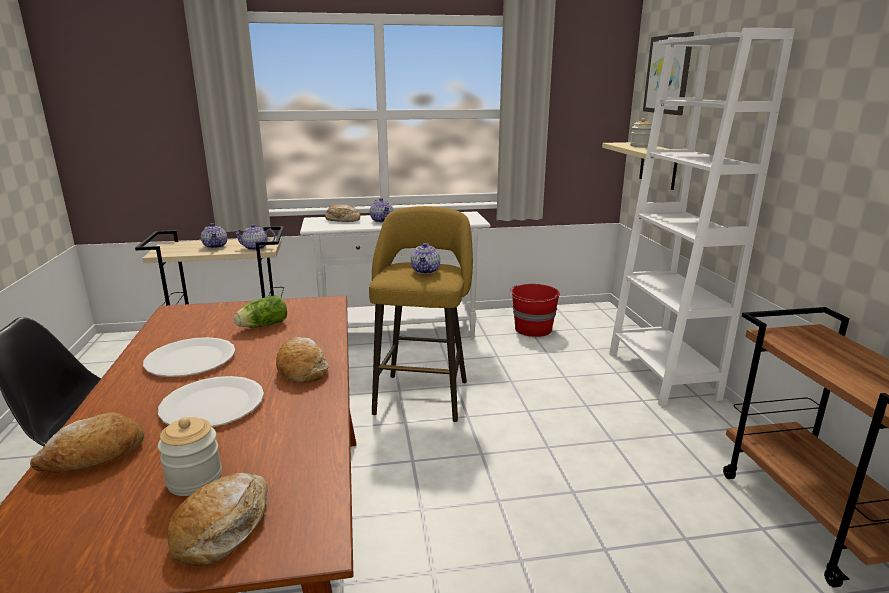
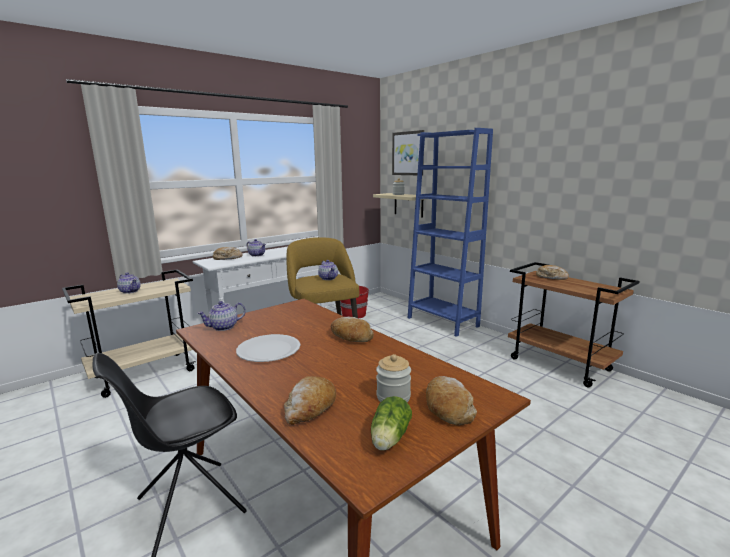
camera: 30 degrees left, 5 degrees down
white plate [158,376,264,427] -> none
teapot [233,224,275,250] -> teapot moved to [197,301,246,331]
lettuce [234,295,287,328] -> lettuce moved to [371,396,412,451]
white bookcase [609,28,795,406] -> blue bookcase [408,128,493,337]
none -> bread [536,265,569,280]

